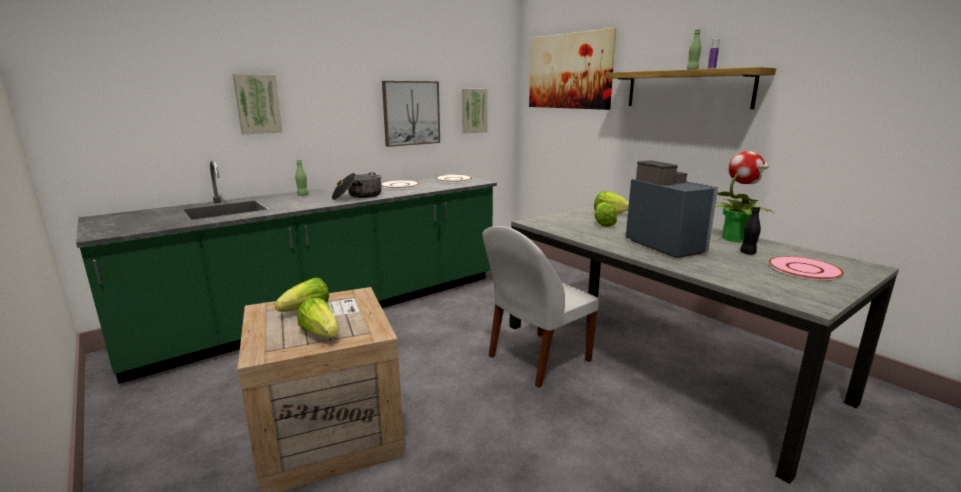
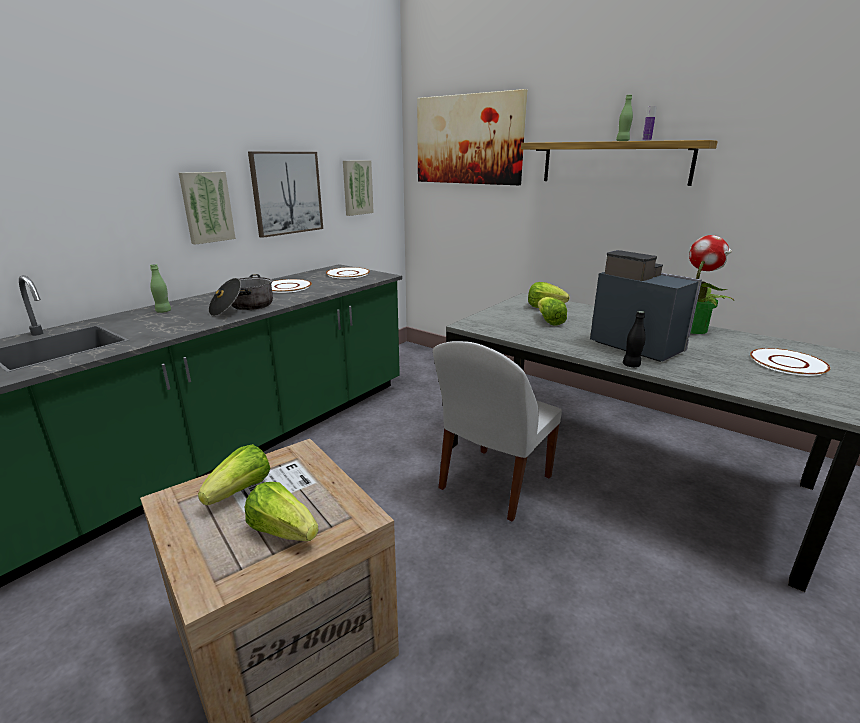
camera: 15 degrees left, 5 degrees up
picture [233,74,283,134] -> picture moved to [179,172,236,245]
black bottle [740,206,761,254] -> black bottle moved to [623,311,646,367]
pink plate [769,256,844,280] -> white plate [750,348,831,376]

